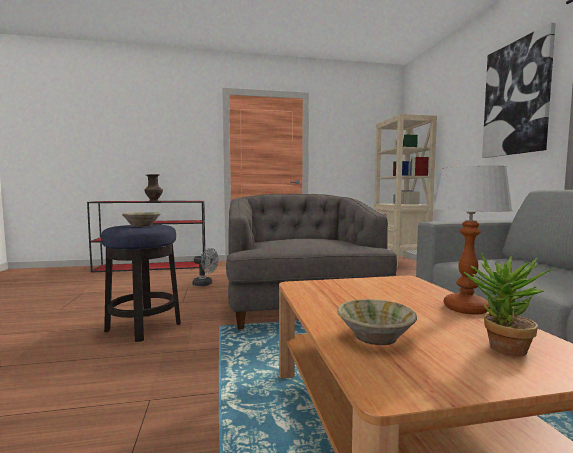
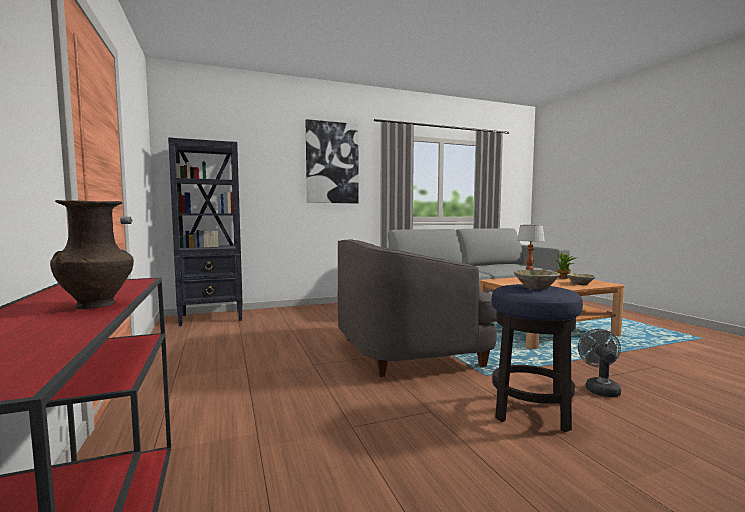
camera: 100 degrees left, 0 degrees up
grey fan [192,248,218,286] -> grey fan moved to [578,329,621,397]
beige bookcase [374,114,437,267] -> black bookcase [168,137,243,326]

